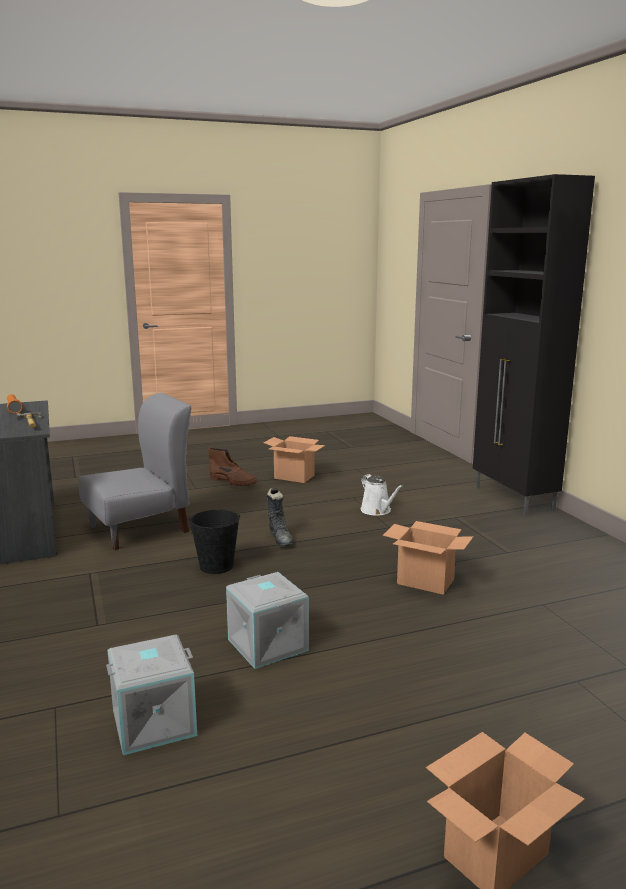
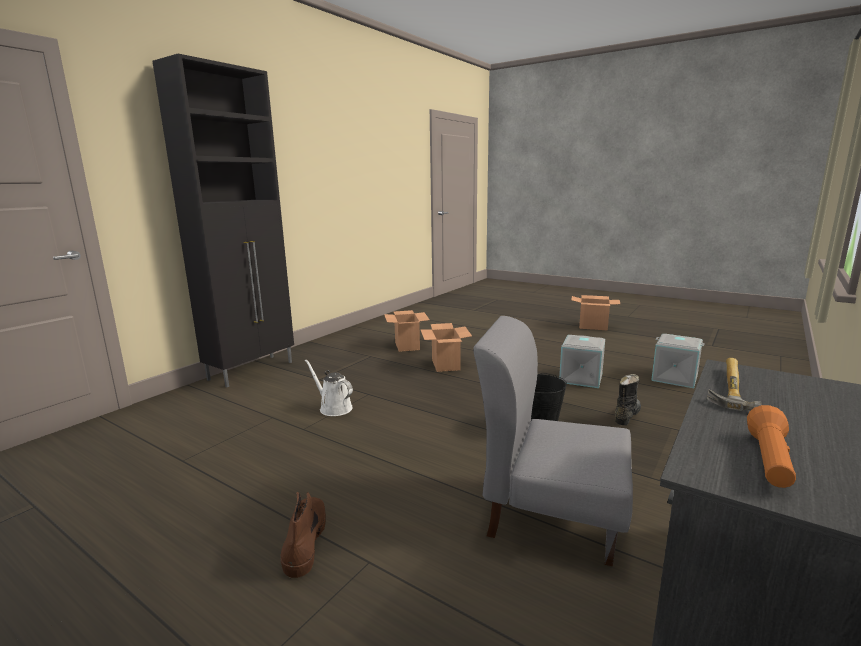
camera: 125 degrees left, 0 degrees up
cardboard box [264,436,325,483] -> cardboard box moved to [384,310,430,352]
black boot [267,488,293,546] -> black boot moved to [615,374,641,425]
white watering can [361,474,403,516] -> white watering can turned 75 degrees counterclockwise [305,359,353,416]

